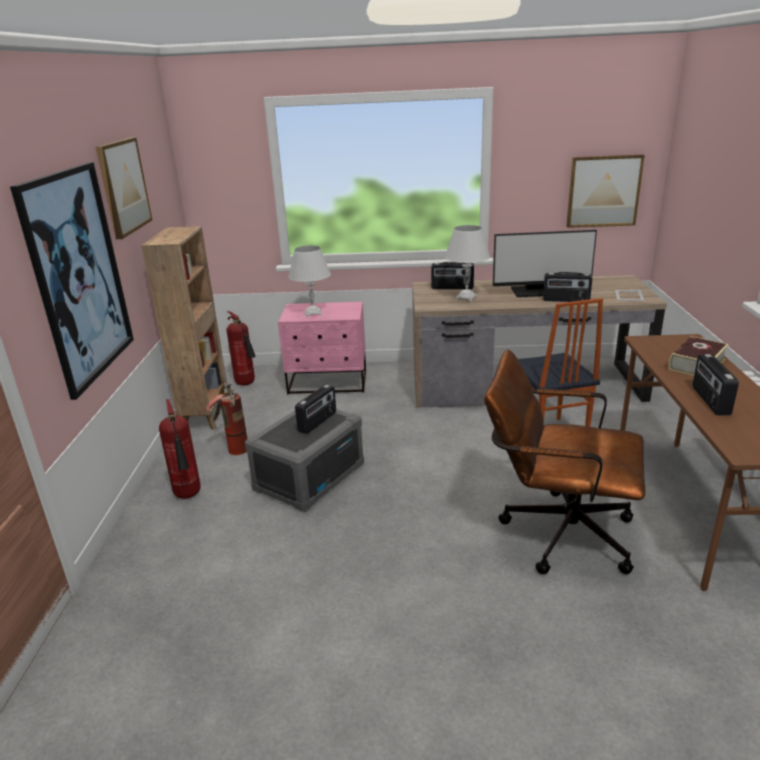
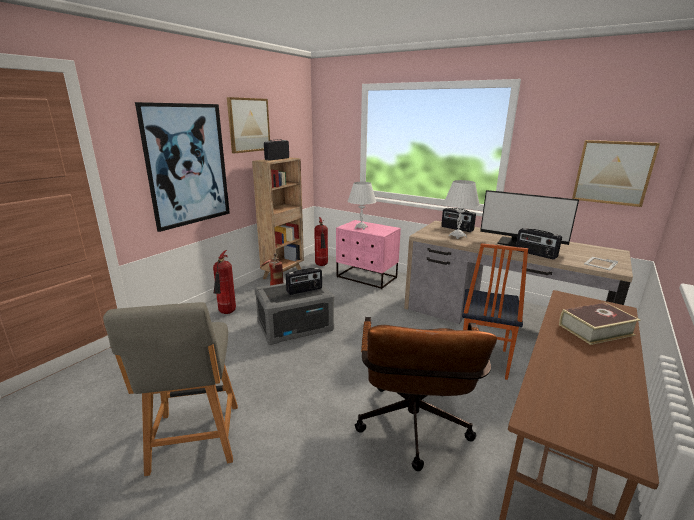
camera: 30 degrees right, 5 degrees down
brown office chair [484,349,645,574] -> brown office chair turned 135 degrees counterclockwise [355,317,497,471]
radio [693,354,739,415] -> radio moved to [264,139,289,160]
none -> grey chair [103,302,238,476]

